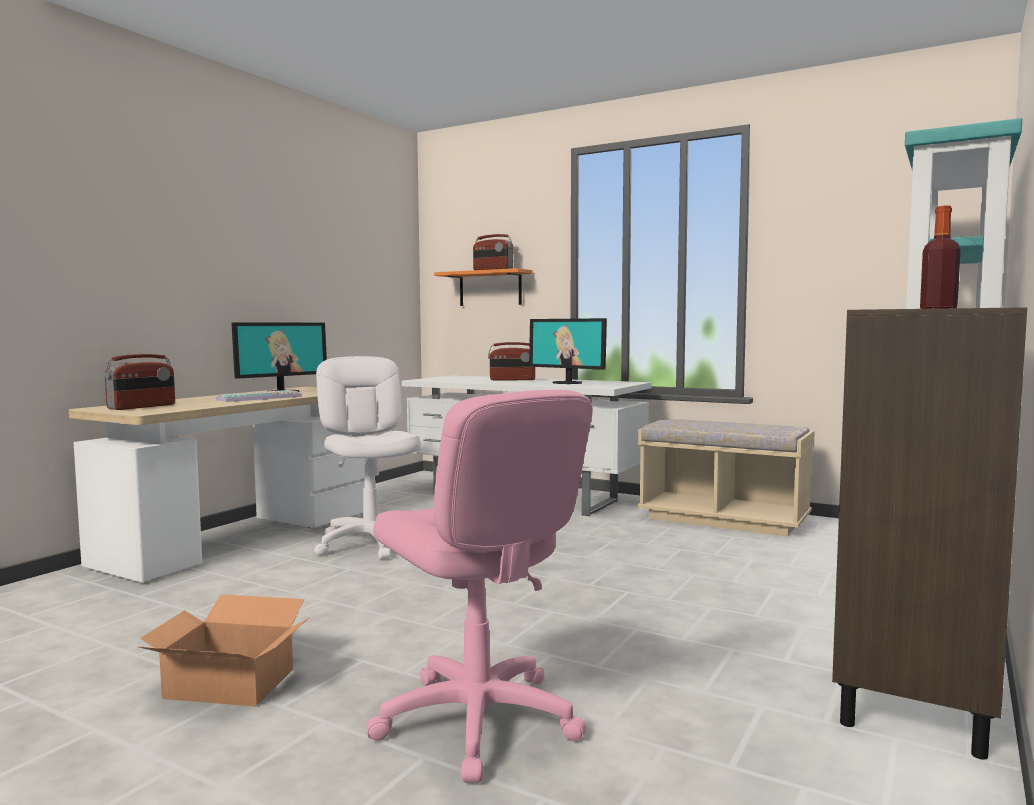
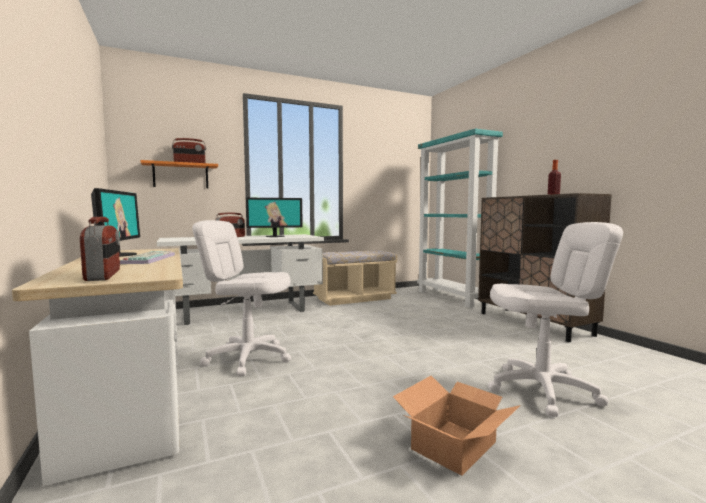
camera: 55 degrees left, 0 degrees up
pink office chair [366,390,593,783] -> white office chair [487,222,623,417]

